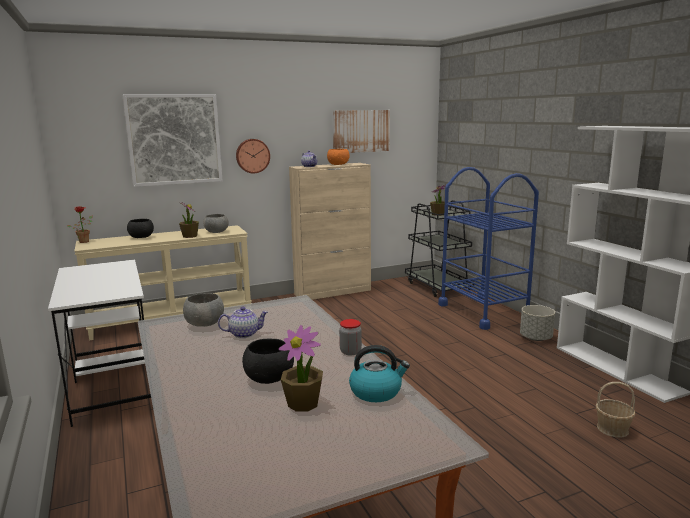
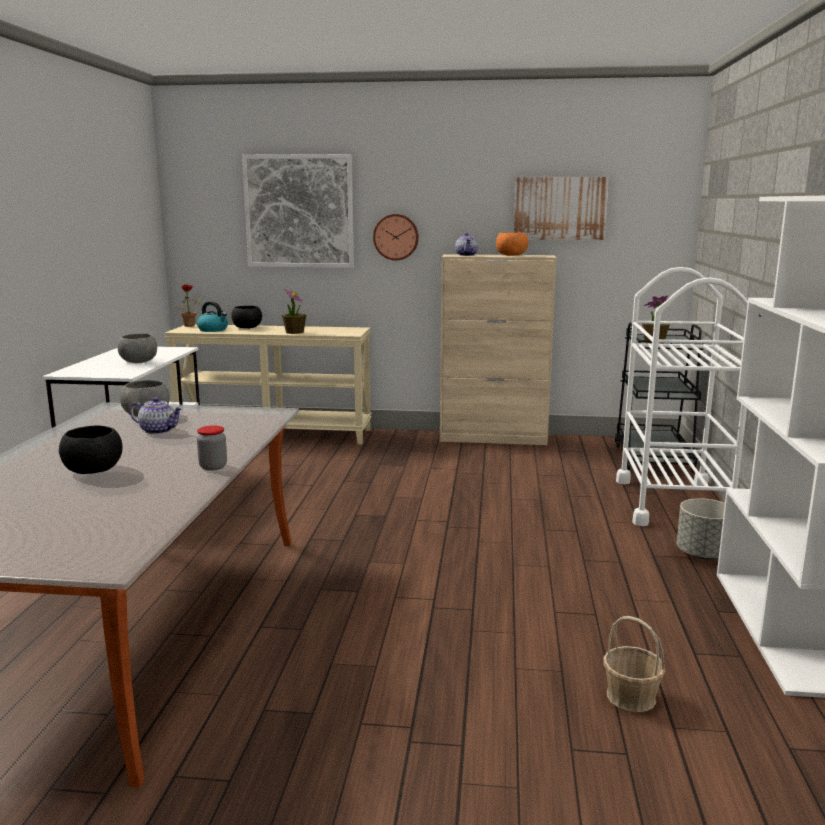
camera: 30 degrees right, 0 degrees up
grey bowl [203,214,228,233] -> grey bowl moved to [118,334,157,363]
potted plant [279,325,323,411] -> none
kettle [349,345,410,402] -> kettle moved to [197,301,228,332]
blue cart [438,167,539,330] -> white cart [616,267,748,526]

